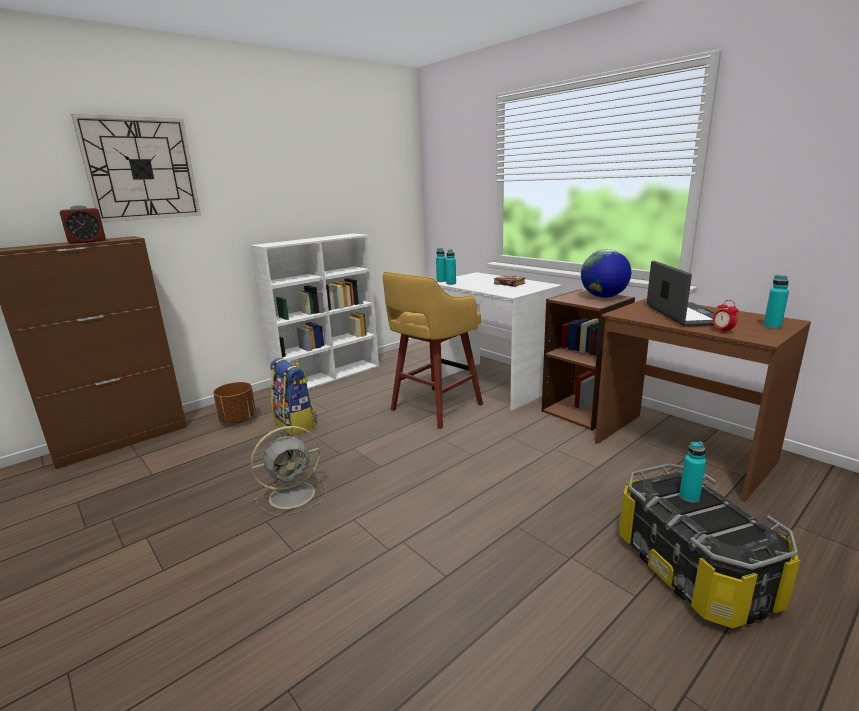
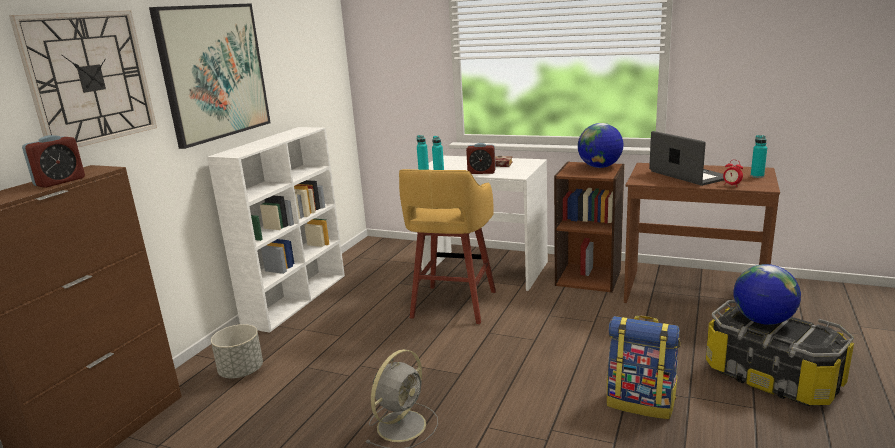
camera: 25 degrees left, 0 degrees up
brown planter [213,382,256,424] -> grey planter [211,324,263,378]
backpack [270,358,316,436] -> backpack moved to [607,316,680,419]
turquoise bottle [679,441,706,503] -> globe [734,264,801,325]
none -> picture [149,3,271,149]
none -> alarm clock [466,143,496,174]

